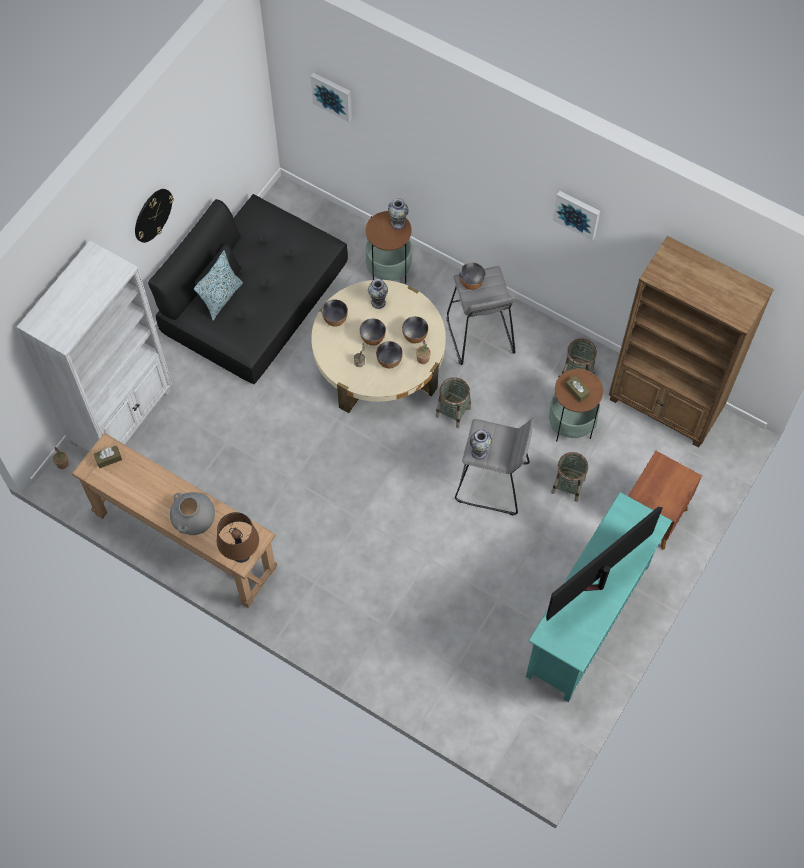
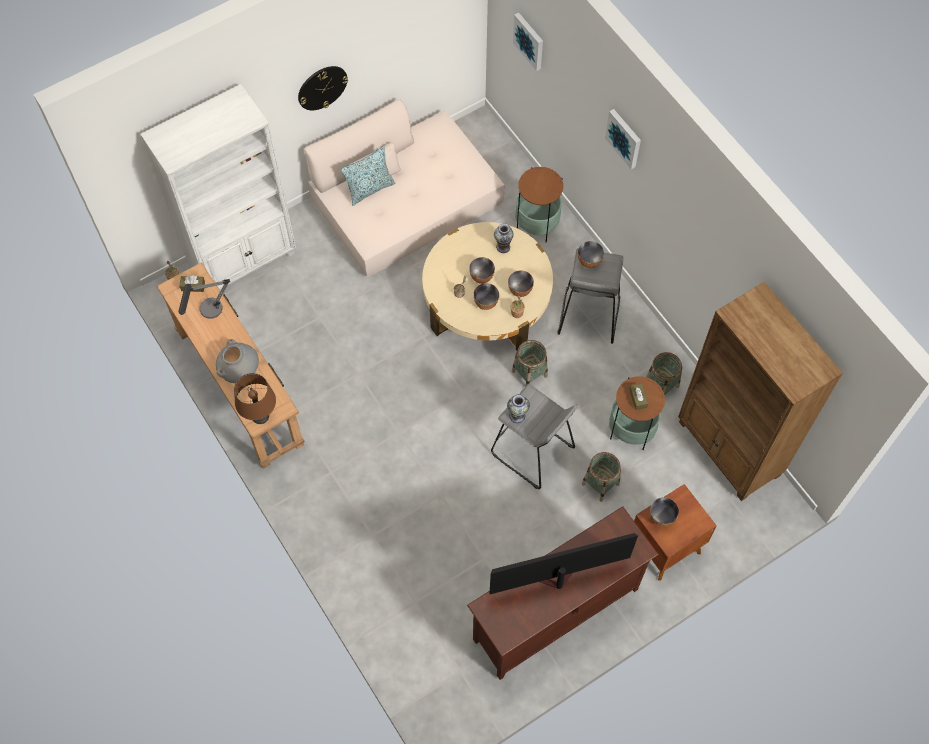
camera: 25 degrees right, 0 degrees up
black sofa [148,194,348,384] -> beige sofa [304,99,505,277]
bowl [322,299,348,326] -> bowl moved to [650,497,679,527]
vase [388,198,409,229] -> none
turquoise tv stand [526,492,672,702] -> brown tv stand [467,506,659,680]
picture [553,191,600,241] -> picture moved to [605,109,641,169]
none -> table lamp [179,279,230,319]

